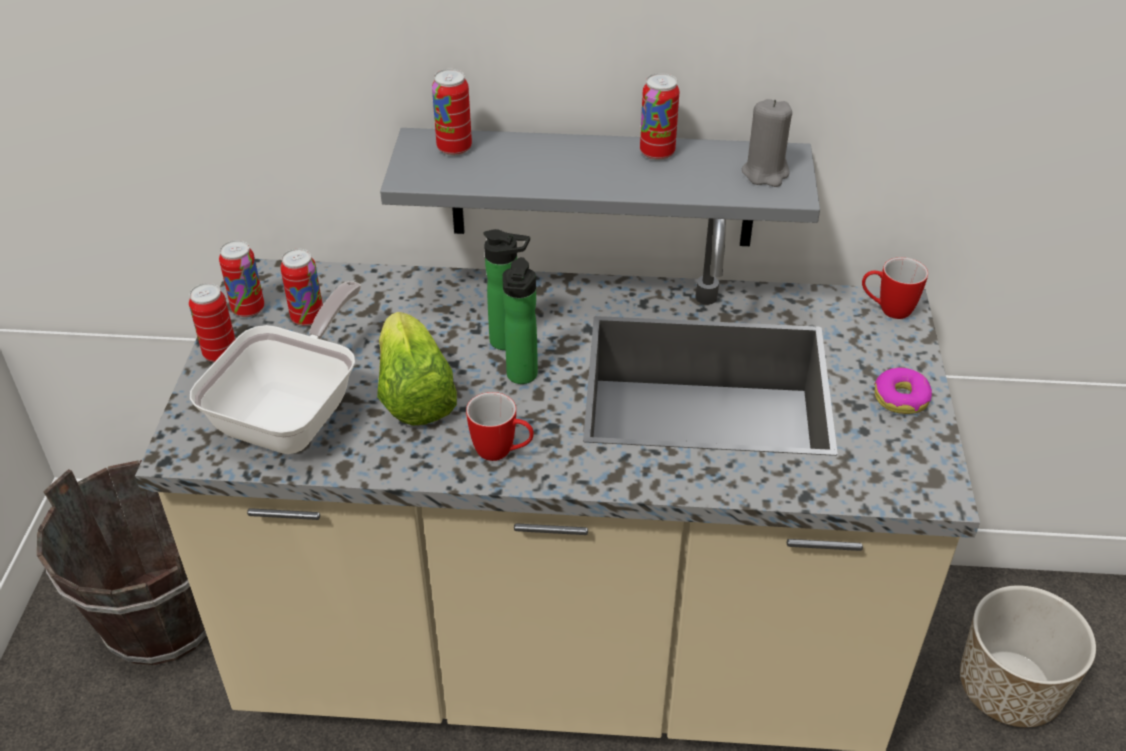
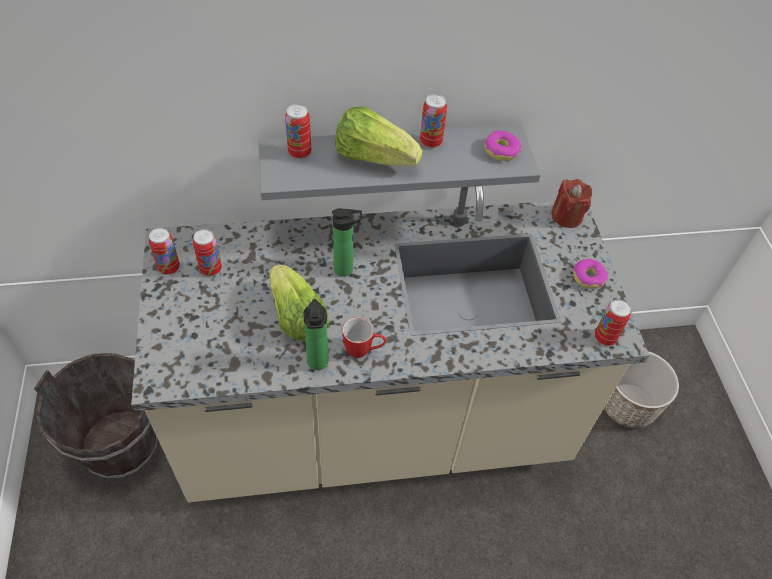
camera: 15 degrees left, 10 degrees up
can [189,283,235,362] -> can moved to [595,300,631,346]
frying pan [190,281,361,454] -> none
bottle [502,257,538,384] -> bottle moved to [303,299,329,370]
grey candle [742,99,792,187] -> donut [485,131,521,161]
mug [862,257,928,319] -> red candle [552,179,592,228]
none -> lettuce [335,106,423,166]

